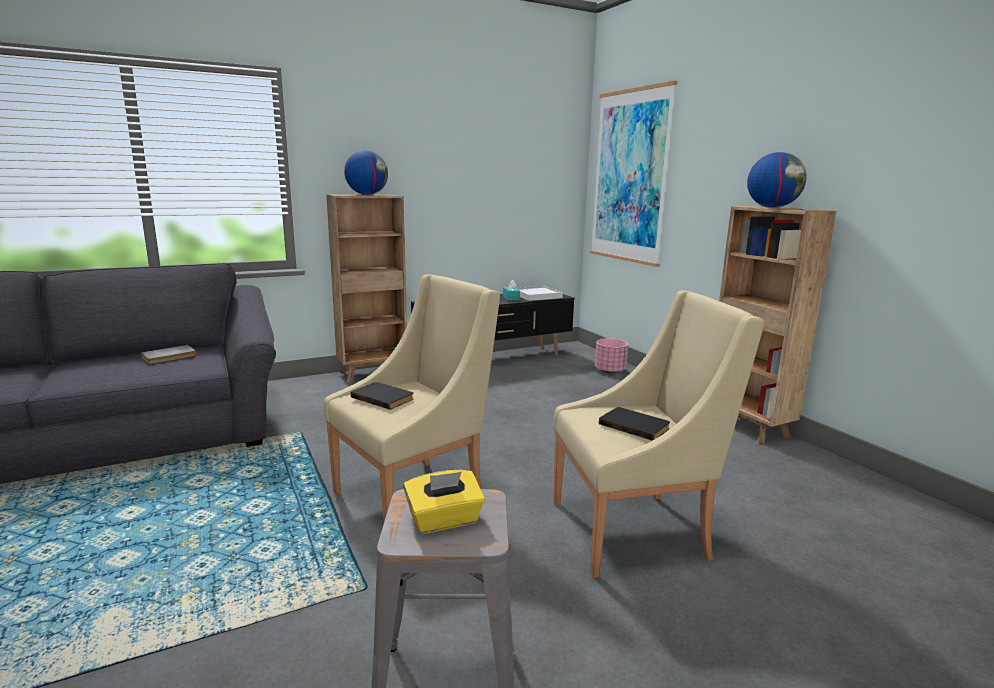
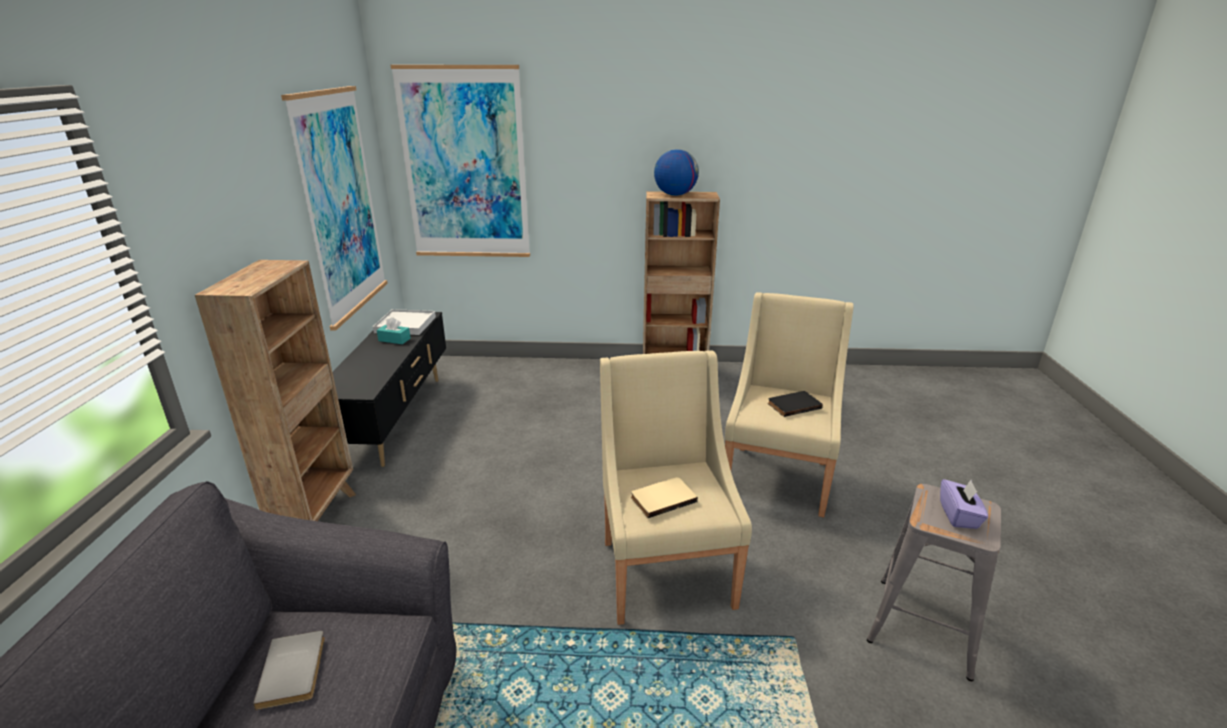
camera: 60 degrees left, 10 degrees up
globe [344,150,388,195] -> none
black book [350,382,414,410] -> beige book [631,477,698,518]
yellow tissue box [403,470,485,534] -> purple tissue box [940,479,988,529]
pink planter [595,338,628,373] -> none
none -> picture [281,86,388,331]

